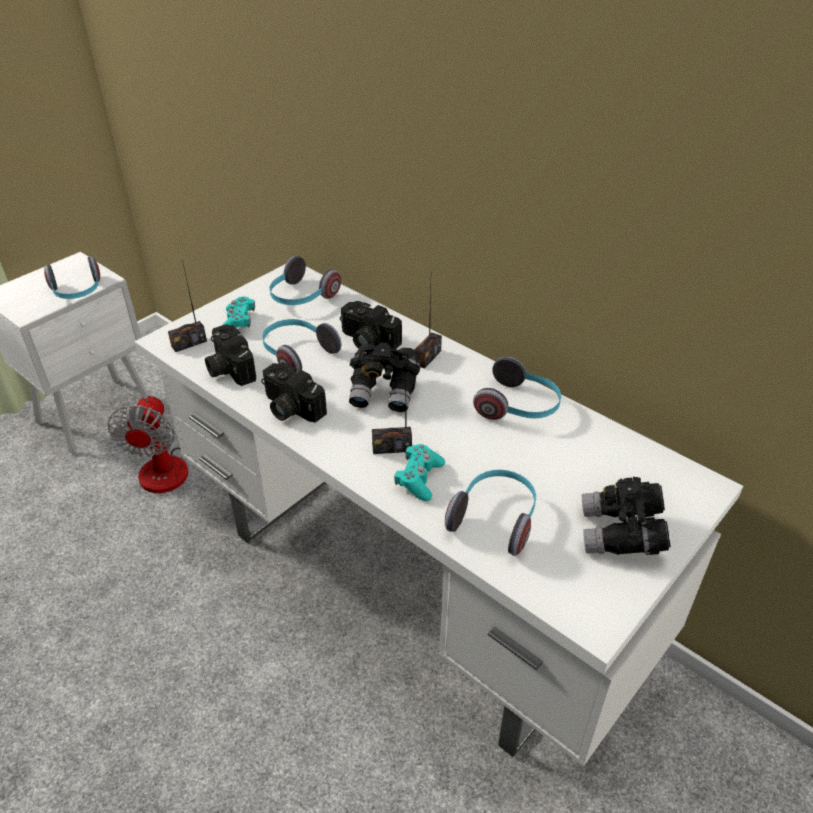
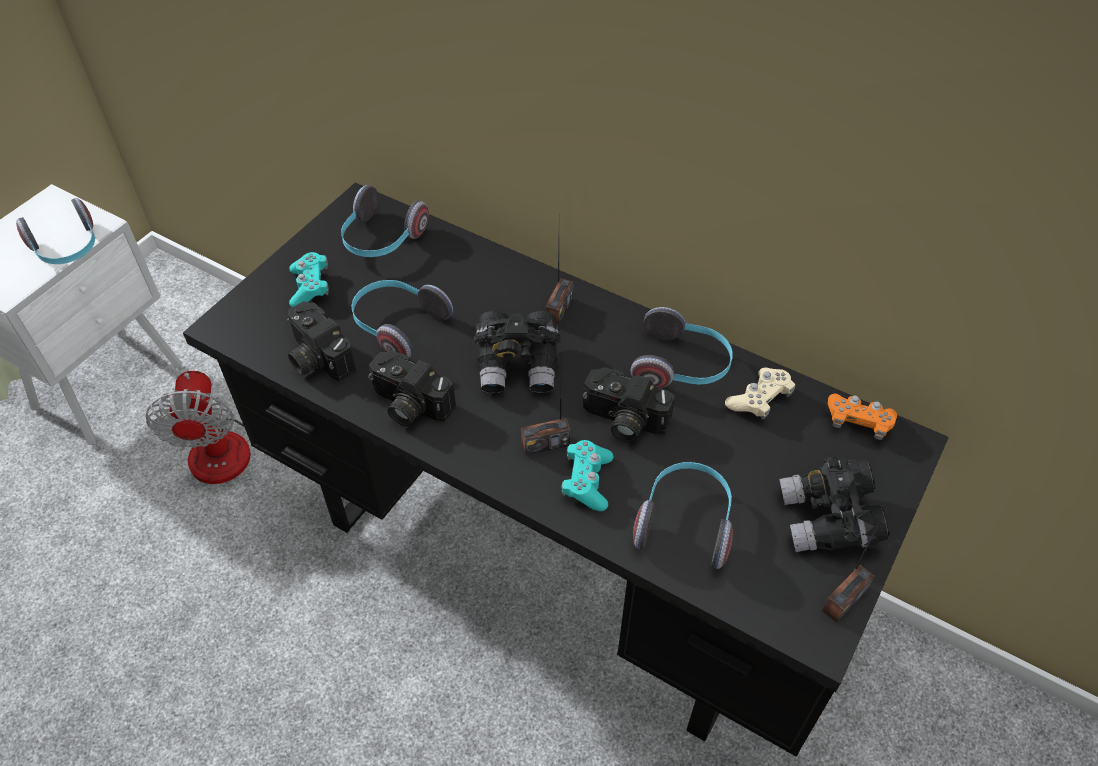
camera: 10 degrees left, 10 degrees up
white desk [134,264,743,766] -> black desk [183,183,949,757]
radio [168,260,207,352] -> radio moved to [822,510,886,623]
camera [340,301,402,349] -> camera moved to [583,367,675,443]
none -> beige game controller [725,368,795,420]
none -> orange game controller [828,394,897,440]

